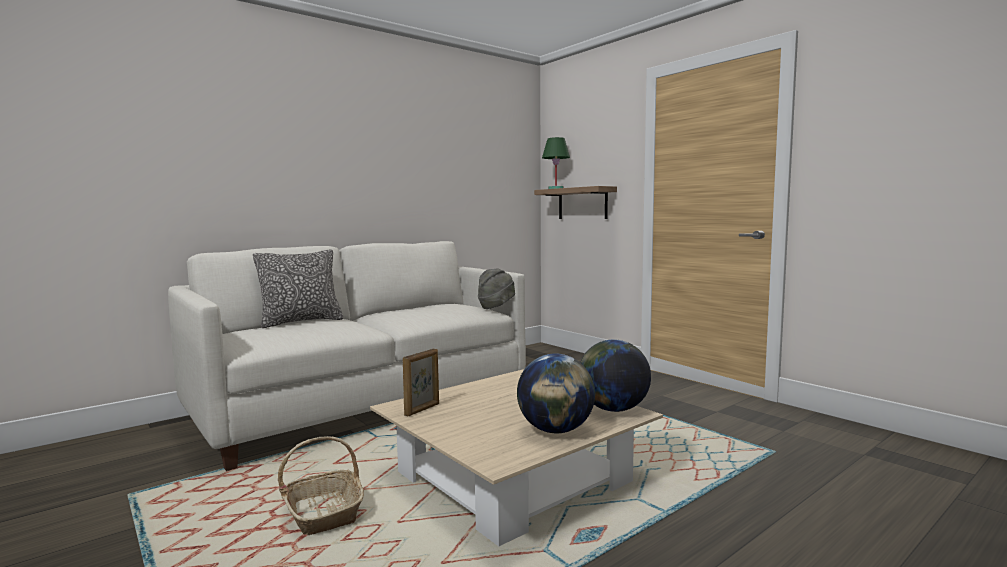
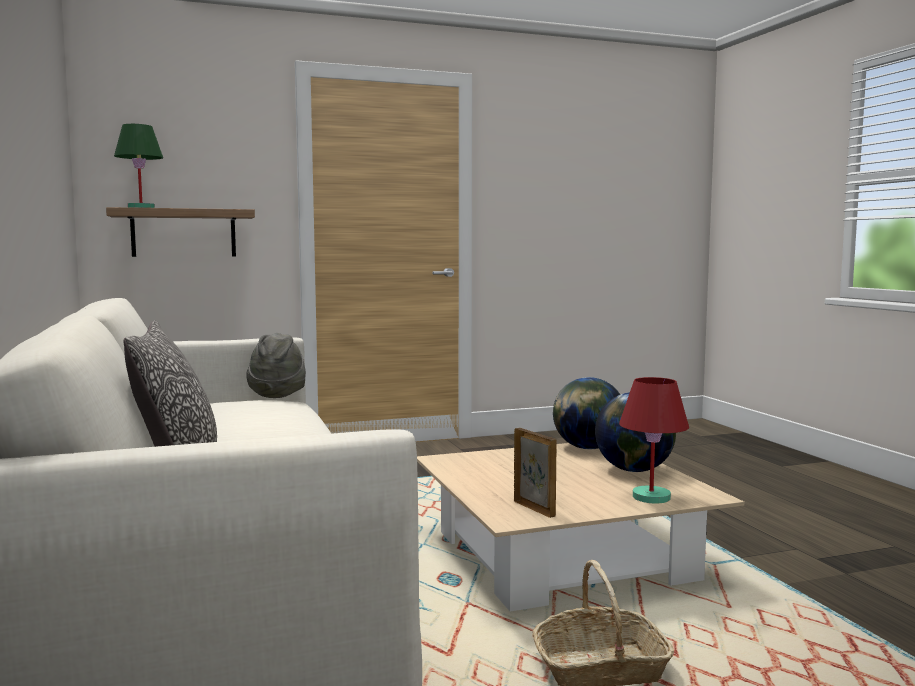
camera: 70 degrees left, 0 degrees up
none -> red table lamp [619,377,689,504]

